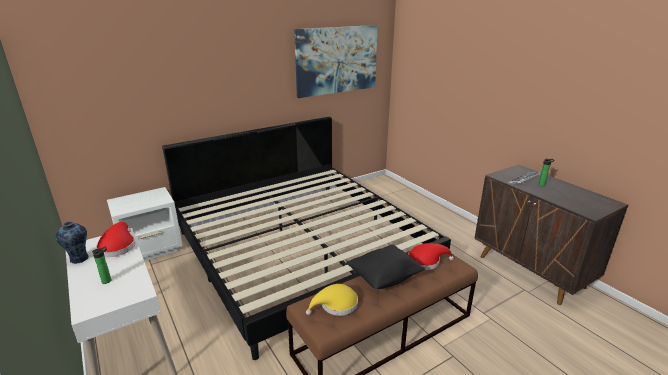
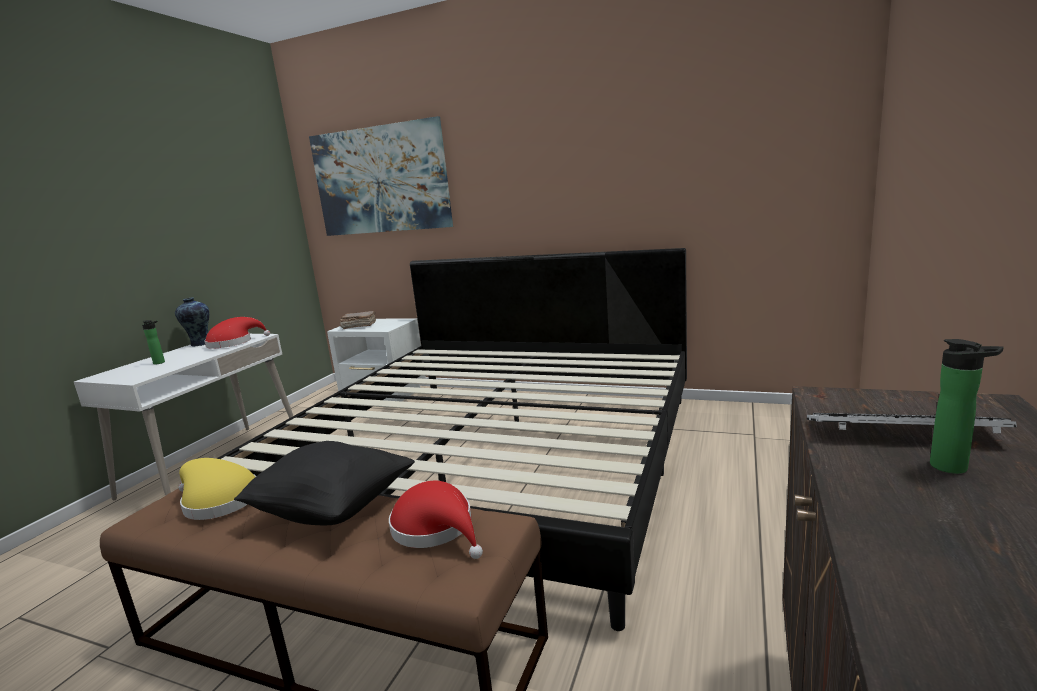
camera: 55 degrees right, 10 degrees down
picture [294,25,378,98] -> picture moved to [309,116,453,236]
none -> brown book [340,311,376,329]

